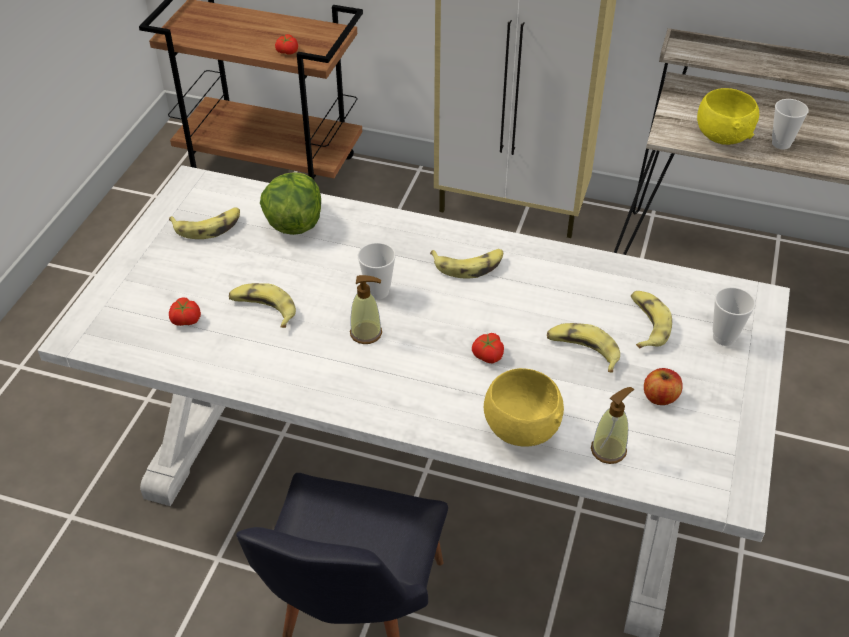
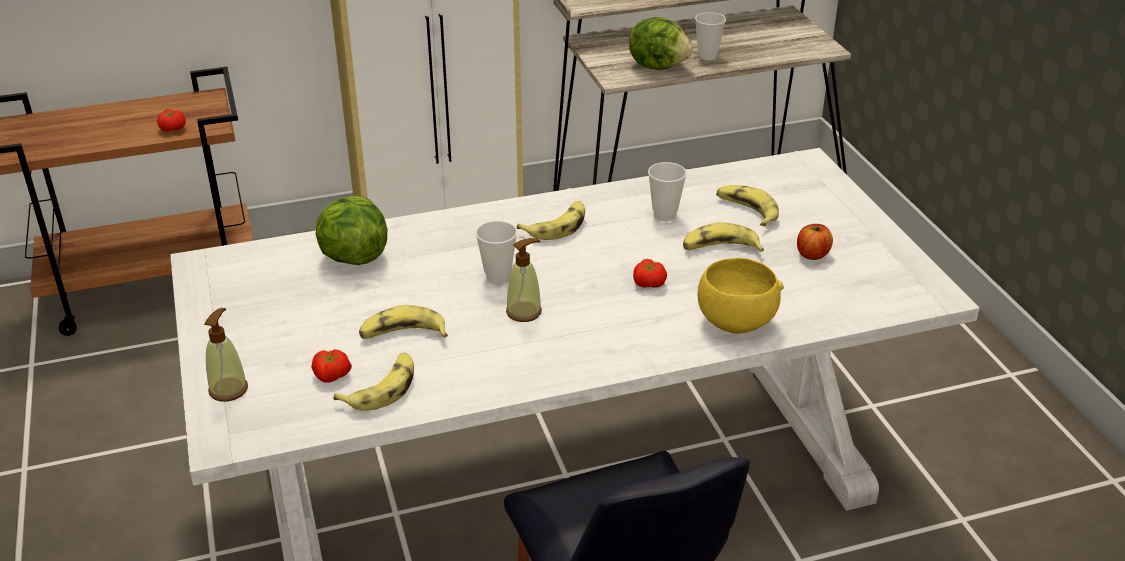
camera: 35 degrees left, 10 degrees down
banana [169,207,240,239] -> banana moved to [334,353,414,411]
soap dispenser [591,387,634,464] -> soap dispenser moved to [204,308,248,402]
yellow bowl [697,88,759,145] -> lettuce [629,17,693,70]
cup [713,287,756,346] -> cup moved to [648,162,687,221]

